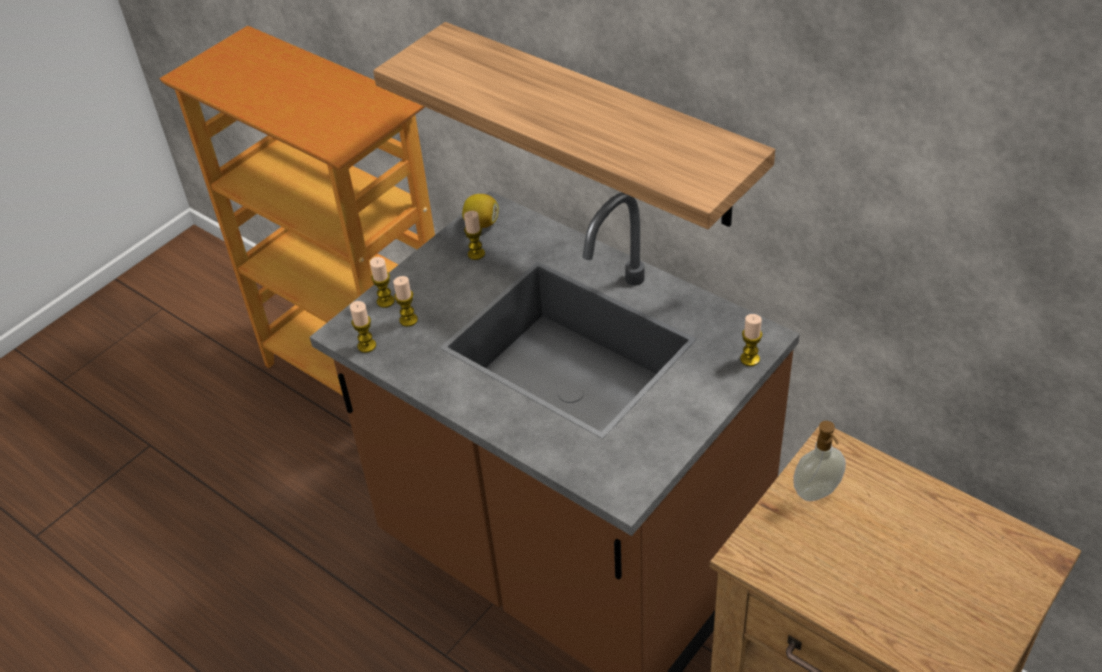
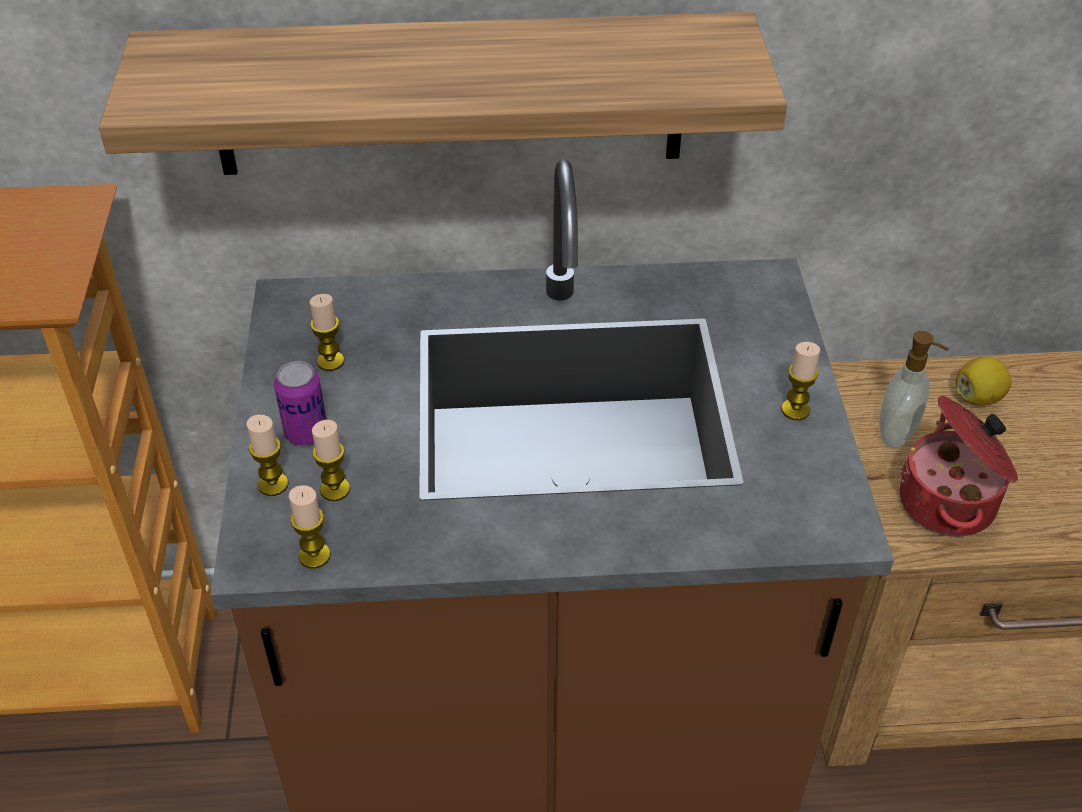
camera: 45 degrees left, 0 degrees up
lemon [462,194,499,228] -> lemon moved to [956,356,1012,406]
candle [740,314,763,366] -> candle moved to [781,342,820,420]
none -> can [274,361,327,446]
none -> cooking pot [900,396,1018,536]

